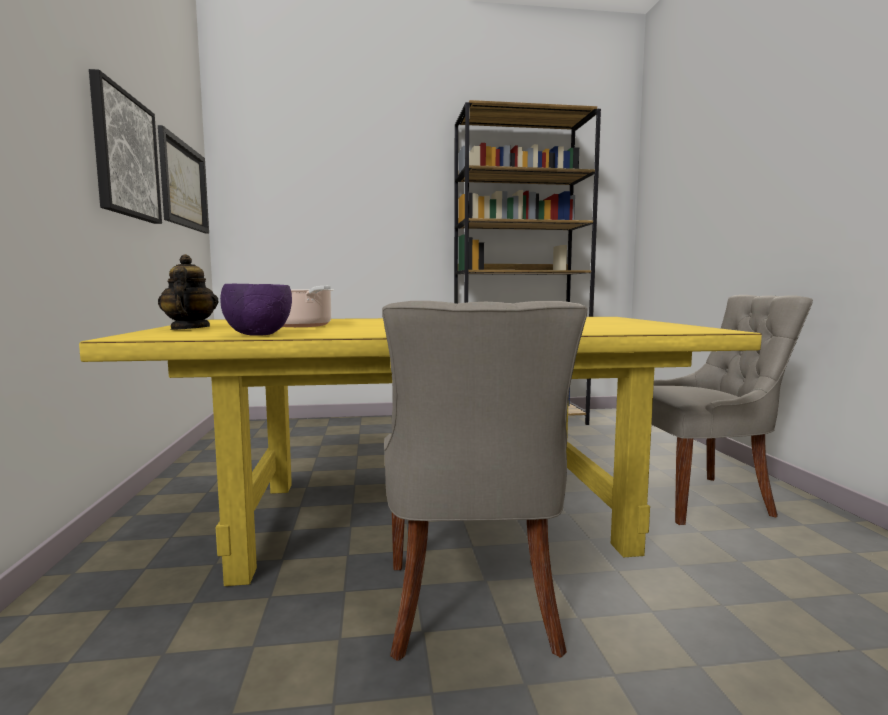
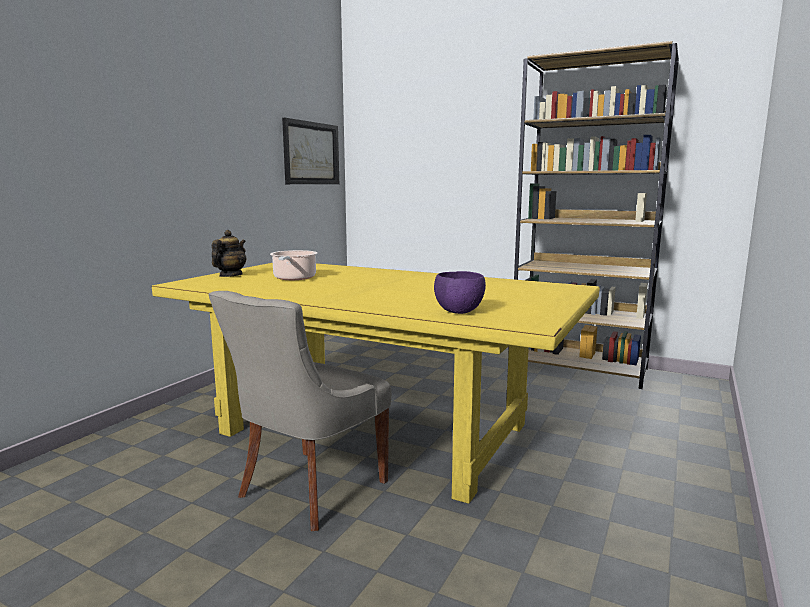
camera: 35 degrees right, 5 degrees up
picture [89,69,162,224] -> none
purple bowl [220,284,292,336] -> purple bowl moved to [434,271,486,314]
grey chair [652,295,813,525] -> none

